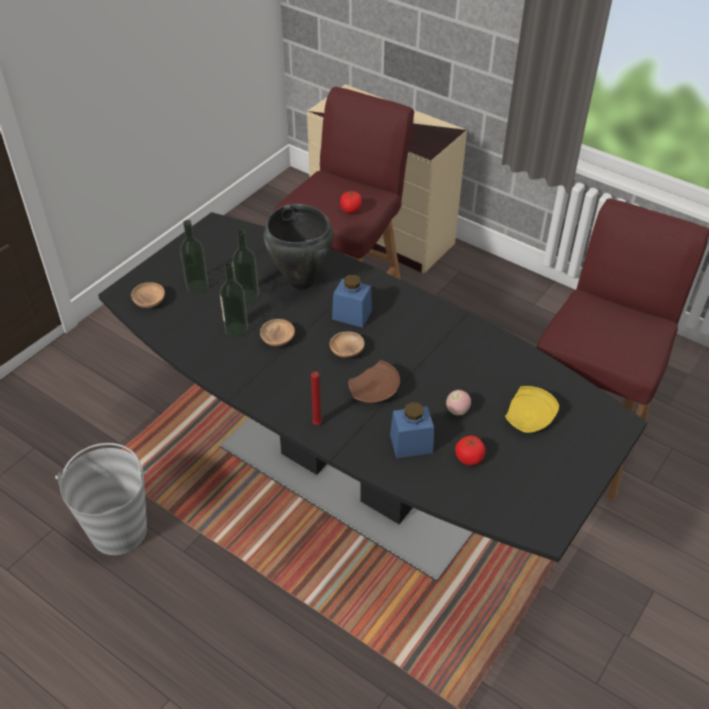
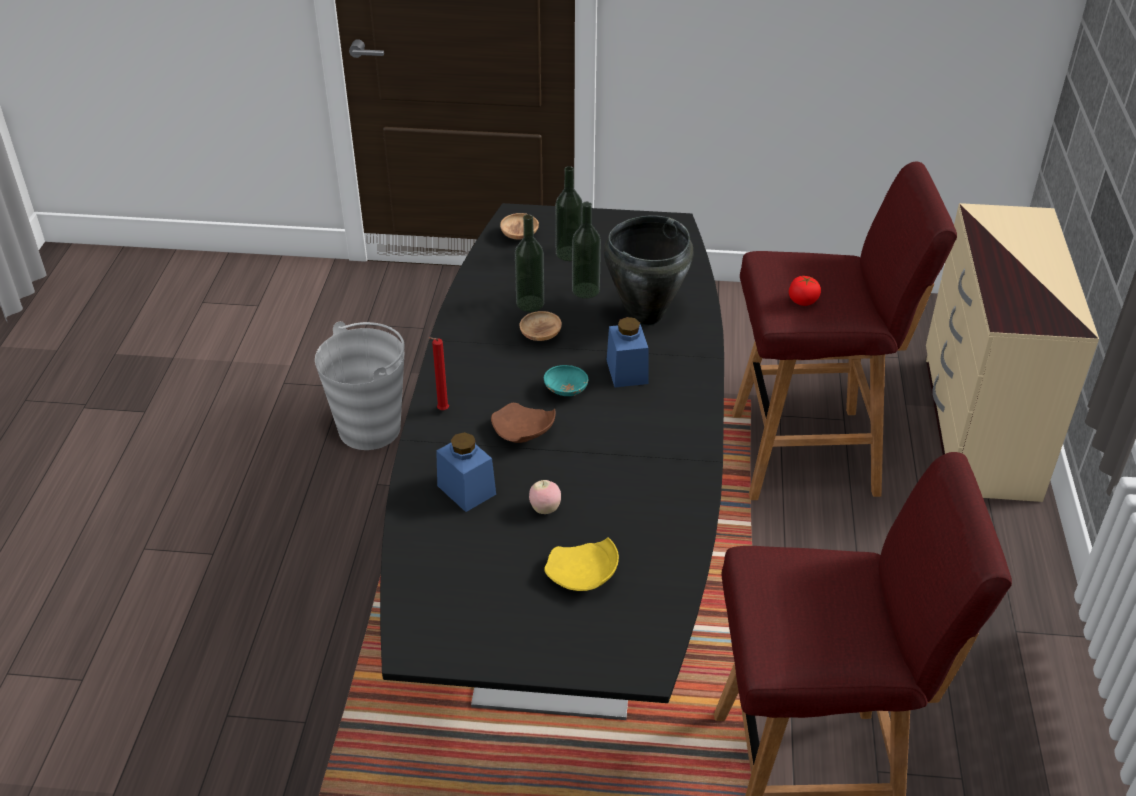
camera: 60 degrees right, 5 degrees down
brown bowl [330,332,365,358] -> turquoise bowl [544,365,588,396]
tomato [455,435,486,465] -> none

